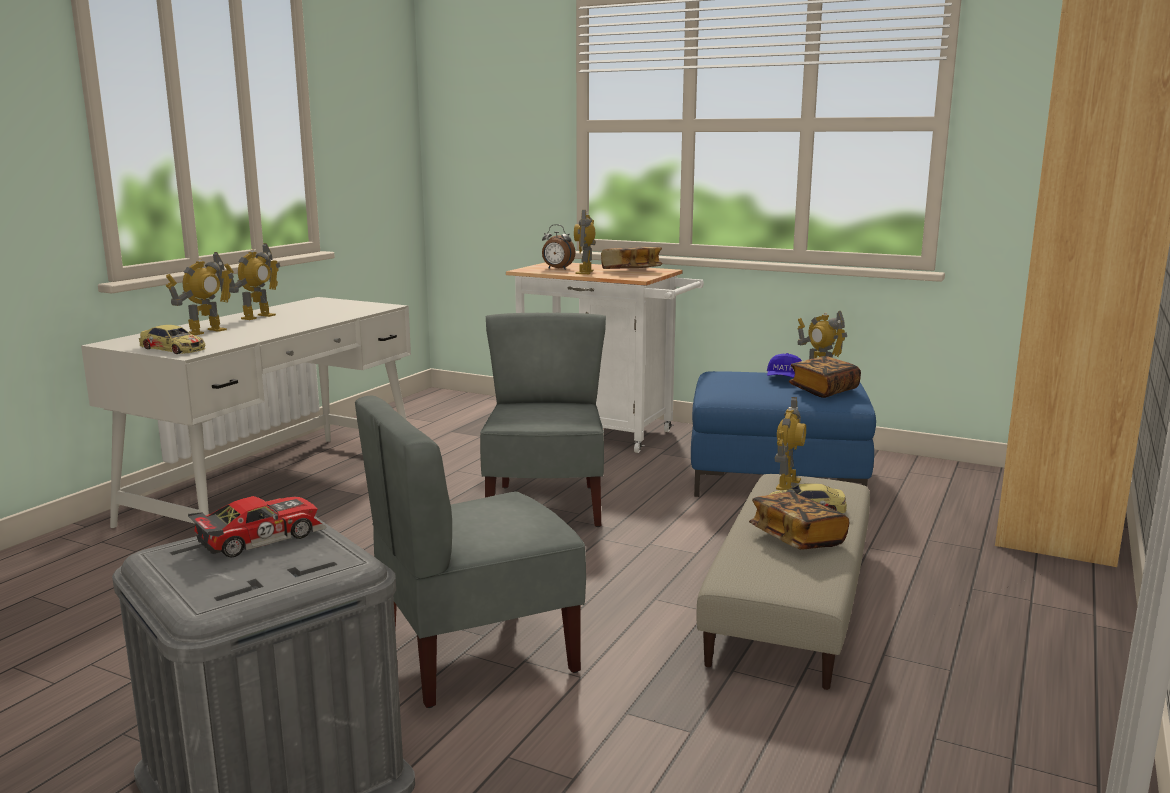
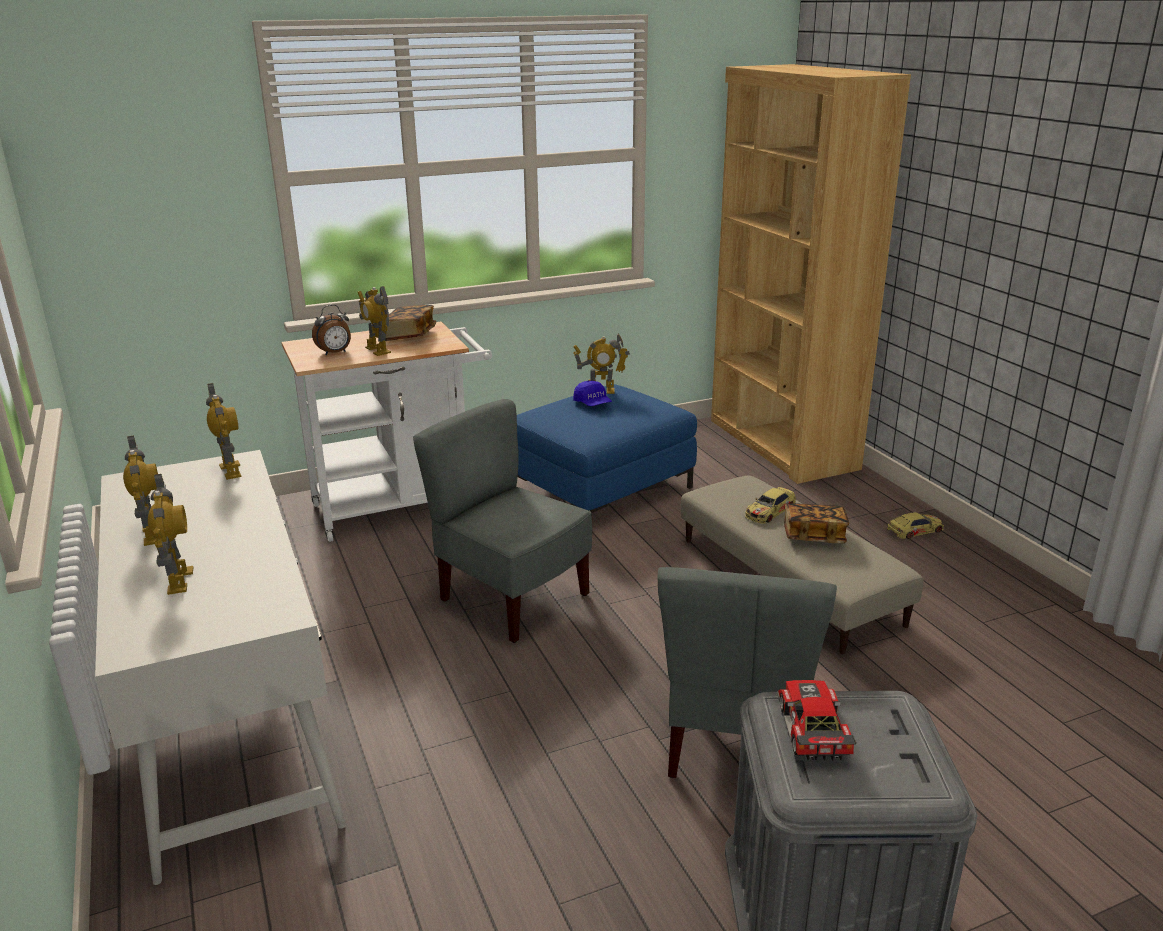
camera: 50 degrees left, 10 degrees up
toy car [139,325,206,354] -> toy car moved to [887,512,944,539]
toy robot [775,397,806,490] -> toy robot moved to [206,383,241,480]
book [789,356,861,398] -> none

